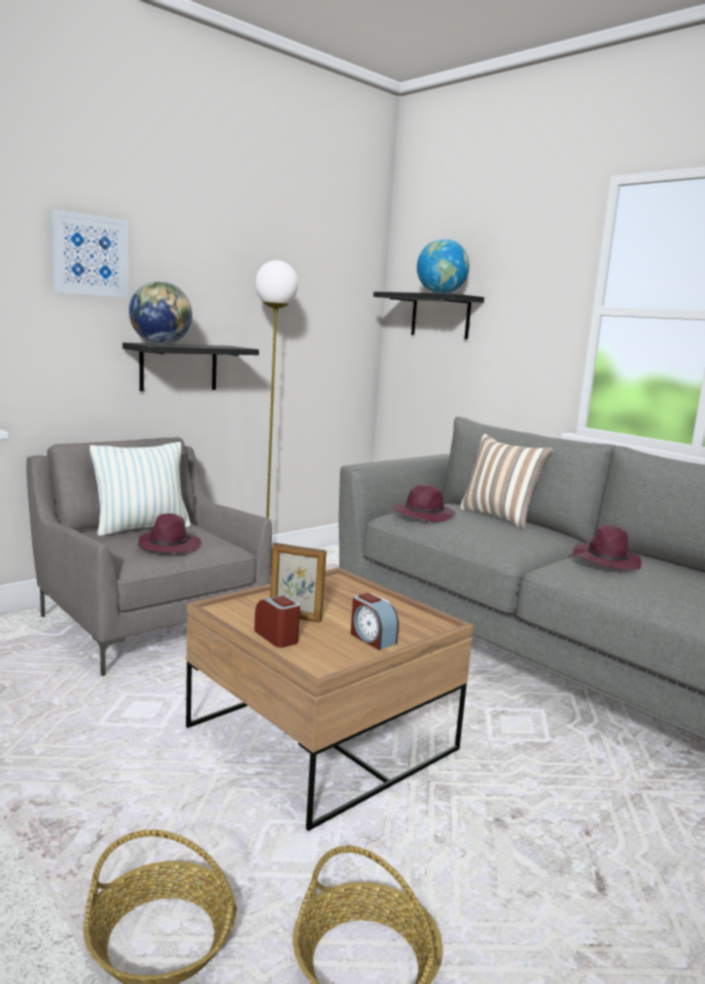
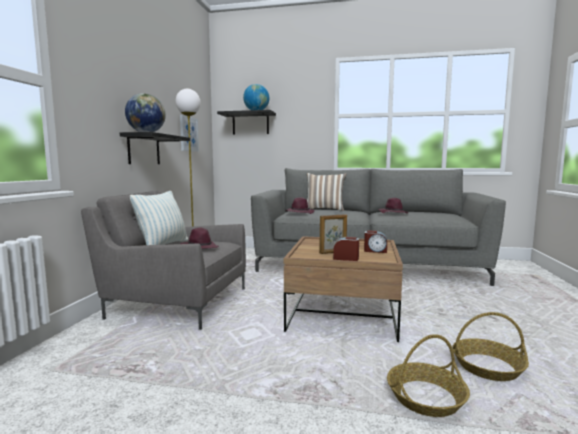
camera: 35 degrees left, 5 degrees down
picture [50,209,129,298] -> picture moved to [180,115,199,152]

